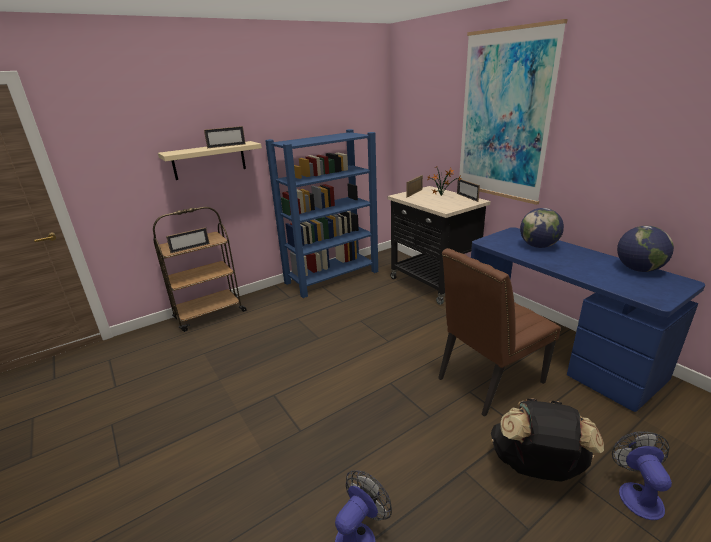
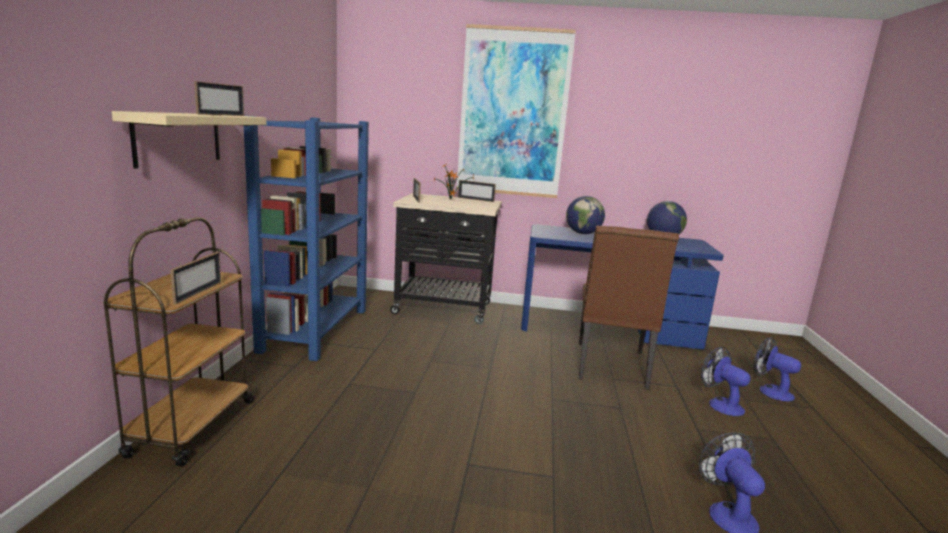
camera: 50 degrees left, 10 degrees down
black backpack [491,398,604,482] -> fan [701,347,751,416]

